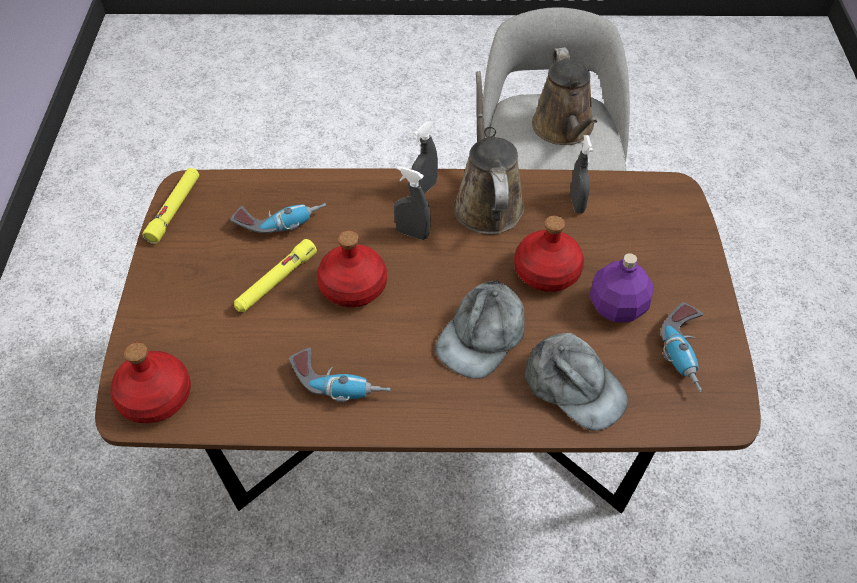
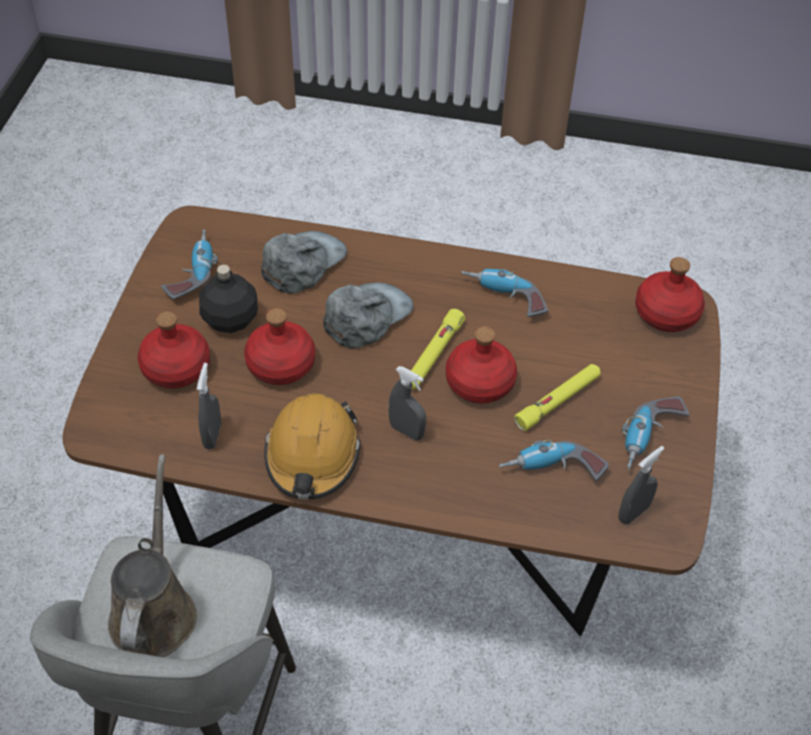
camera: 170 degrees left, 0 degrees up
yellow flashlight [142,168,199,244] -> yellow flashlight moved to [411,309,465,389]
grey spray bottle [411,122,438,194] -> grey spray bottle moved to [619,446,665,524]
brown watering can [453,71,524,235] -> orange hard hat [264,393,361,500]
grey cap [525,333,628,431] -> grey cap turned 75 degrees clockwise [261,231,347,294]
purple bottle [590,253,654,322] -> black bottle [199,265,258,333]
none -> red bottle [138,311,210,388]
none -> power drill [622,396,689,469]

